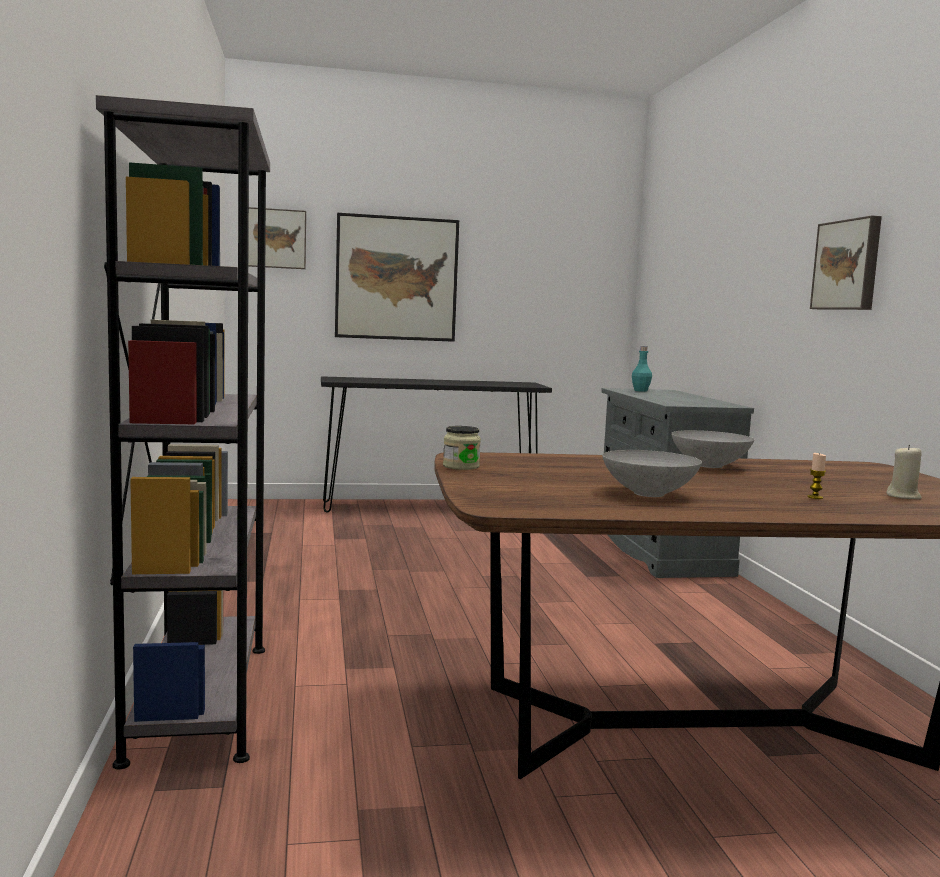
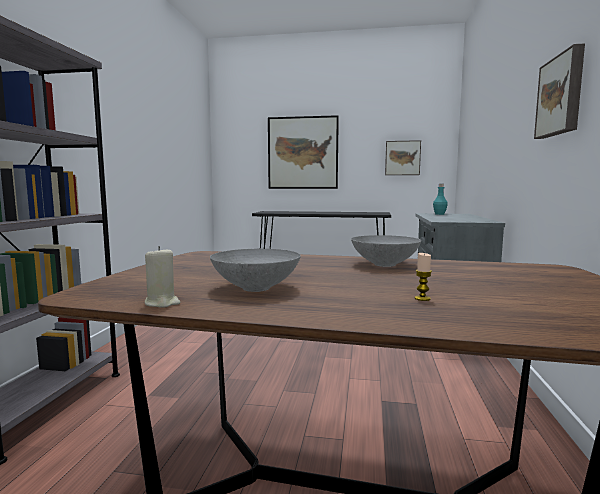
camera: 20 degrees right, 0 degrees up
picture [248,207,306,269] -> picture moved to [385,140,421,175]
jar [443,426,481,470] -> none
beige candle [887,445,922,499] -> beige candle moved to [145,246,180,308]

